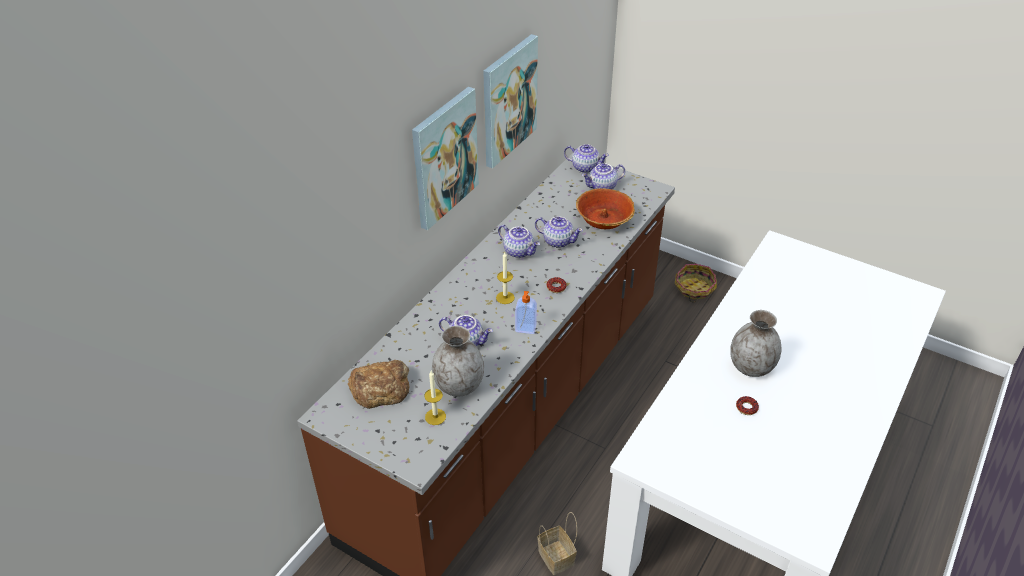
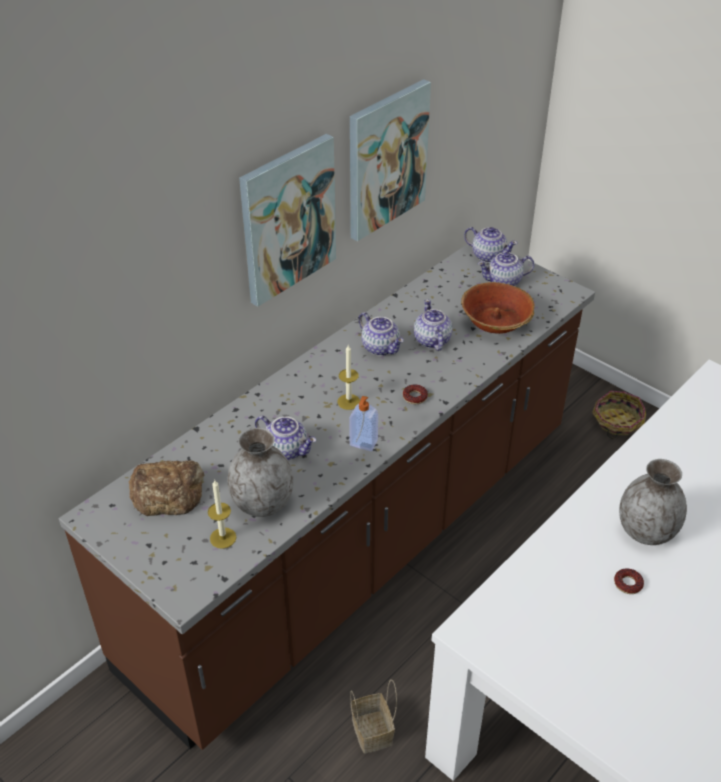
camera: 10 degrees right, 0 degrees up
teapot [535,217,583,248] -> teapot turned 135 degrees counterclockwise [414,300,452,351]

